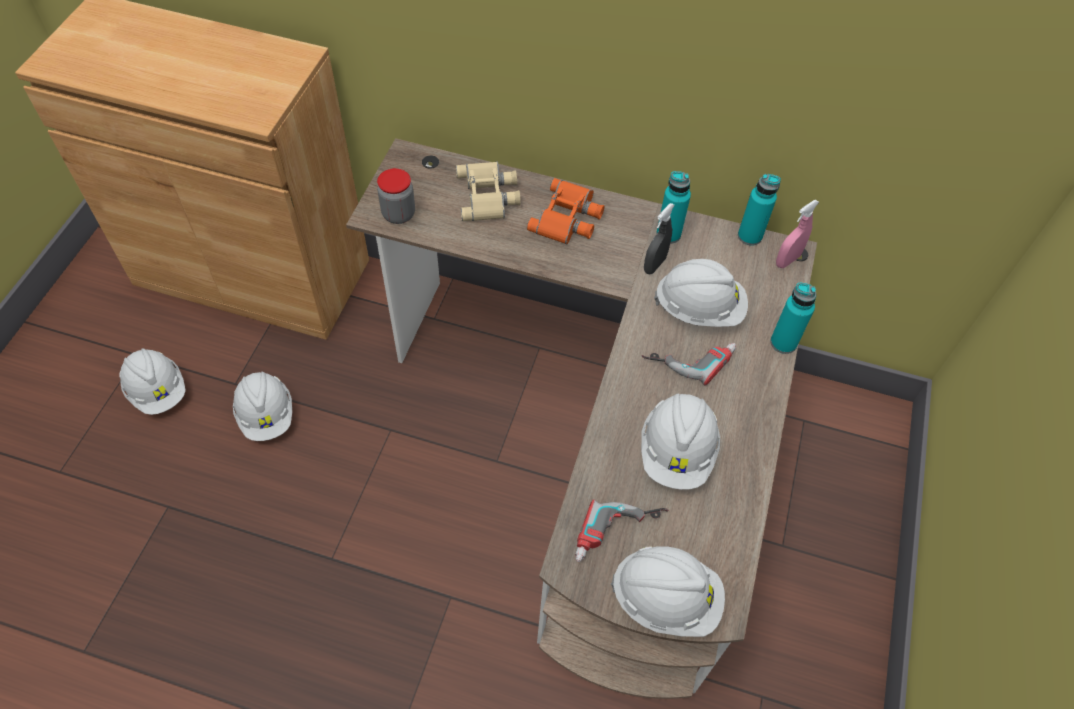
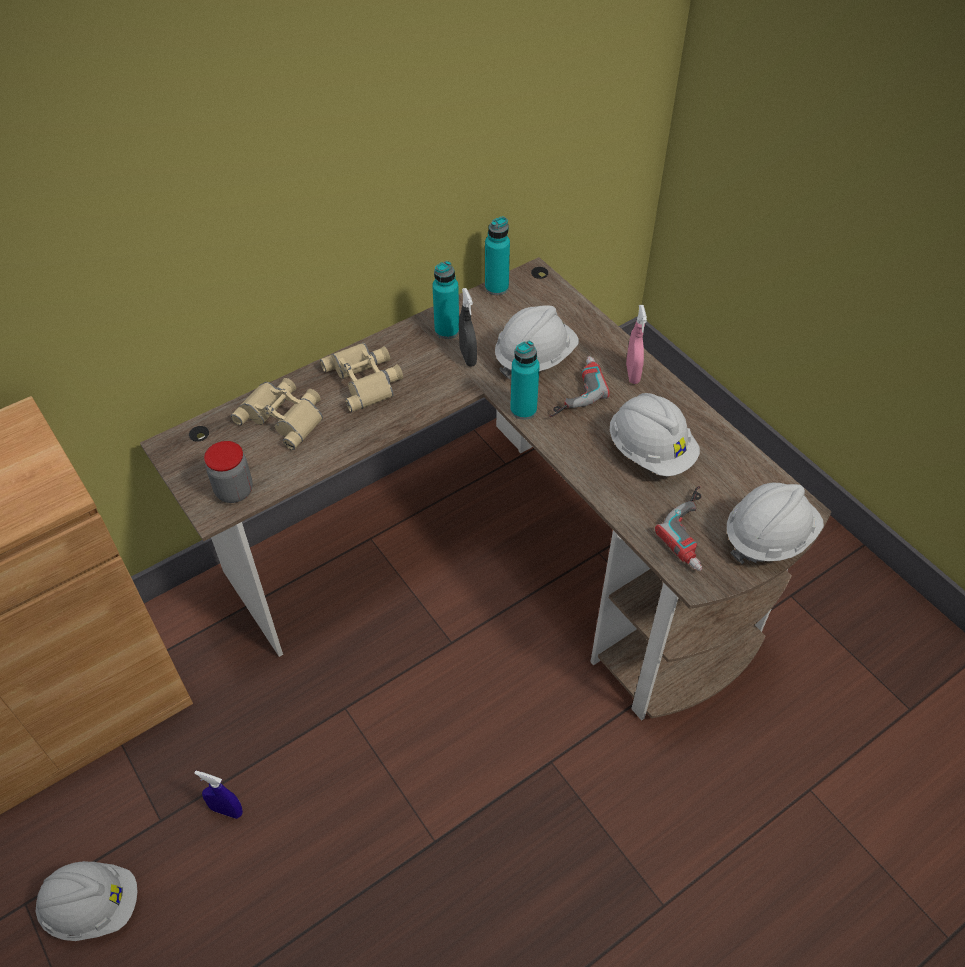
camera: 50 degrees left, 5 degrees down
white hard hat [233,372,292,441] -> blue spray bottle [194,771,243,819]
orange binoculars [527,178,604,244] -> beige binoculars [320,343,403,412]
turquoise bottle [770,282,816,354] -> turquoise bottle moved to [510,341,540,420]
pink spray bottle [776,200,819,268] -> pink spray bottle moved to [626,305,647,384]

